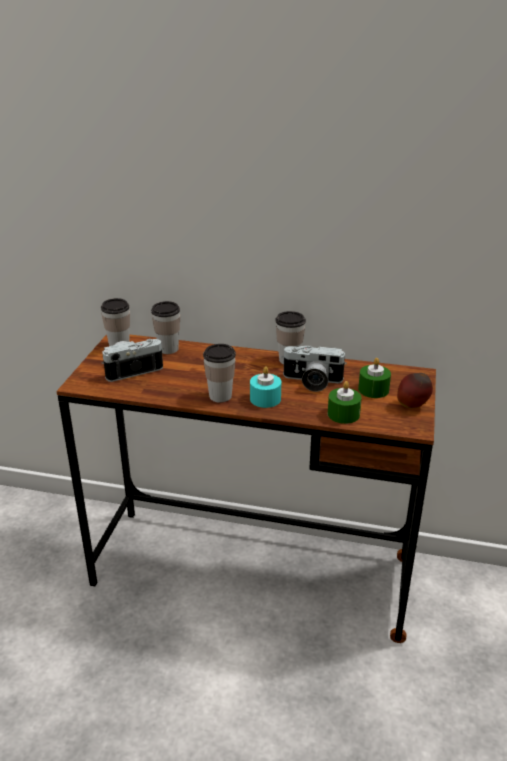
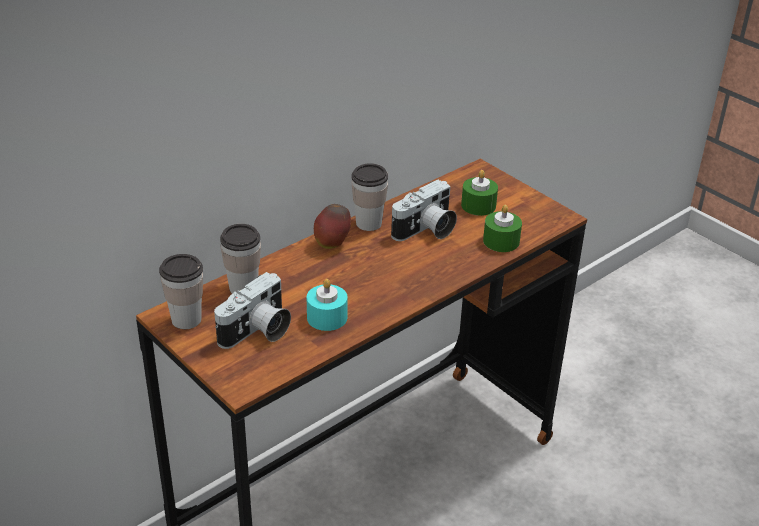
camera: 55 degrees left, 5 degrees up
camera [102,339,164,382] -> camera turned 150 degrees counterclockwise [214,272,291,349]
cup [203,344,236,403] -> none
turquoise candle [250,366,281,408] -> turquoise candle moved to [307,279,348,331]
apple [397,373,433,408] -> apple moved to [314,204,351,249]

